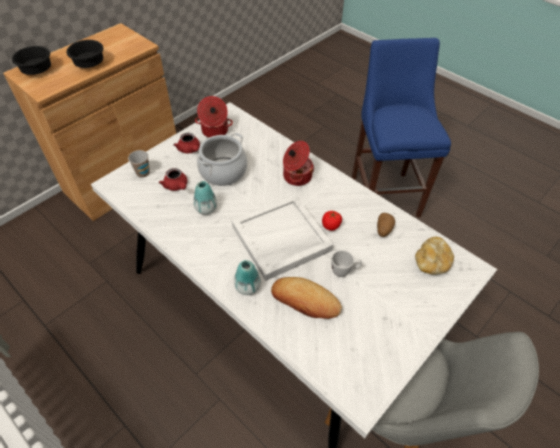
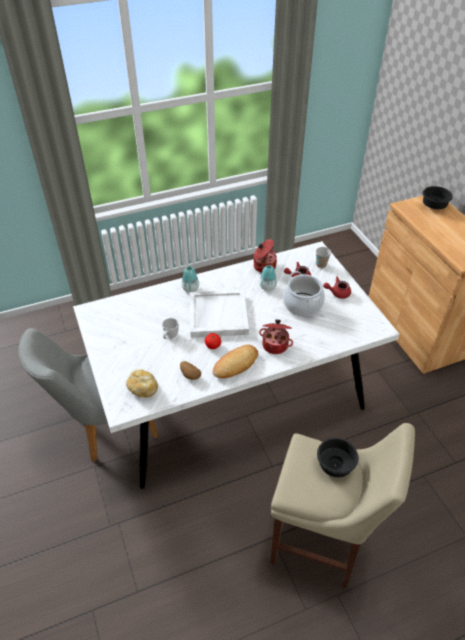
camera: 115 degrees right, 5 degrees down
black bowl [67,40,103,68] -> black bowl moved to [317,438,359,477]
cooking pot [195,96,233,138] -> cooking pot moved to [254,239,277,273]
bread [271,277,342,319] -> bread moved to [213,345,258,378]
blue stool [352,38,451,217] -> beige stool [270,423,415,588]

